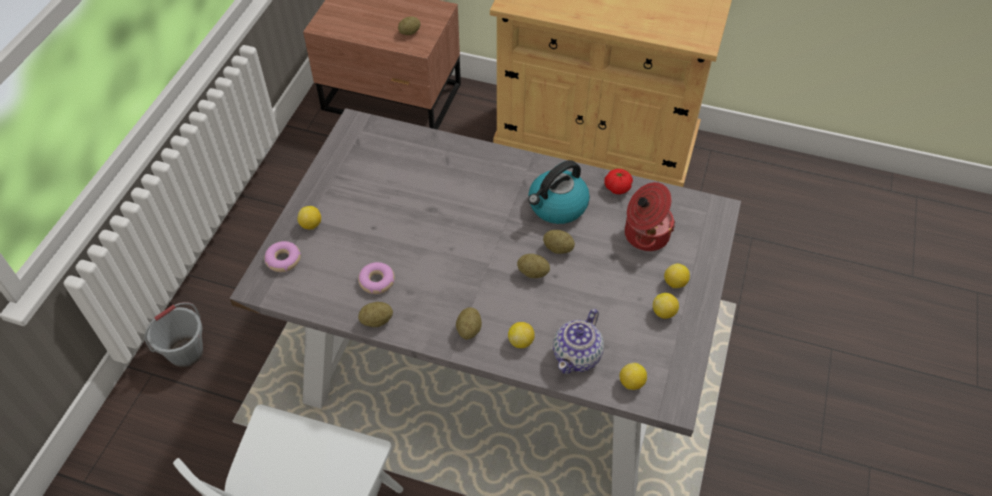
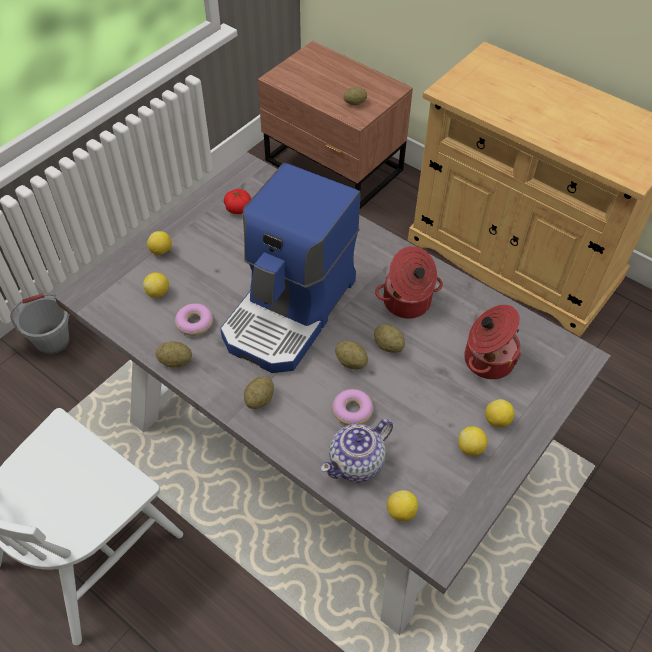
camera: 20 degrees right, 0 degrees up
donut [264,241,301,272] -> donut moved to [332,389,373,425]
lemon [508,322,535,348] -> lemon moved to [143,272,169,298]
kettle [528,160,590,224] -> cooking pot [375,246,443,319]
tomato [604,169,633,194] -> tomato moved to [224,189,251,214]
none -> coffee machine [220,163,361,373]

